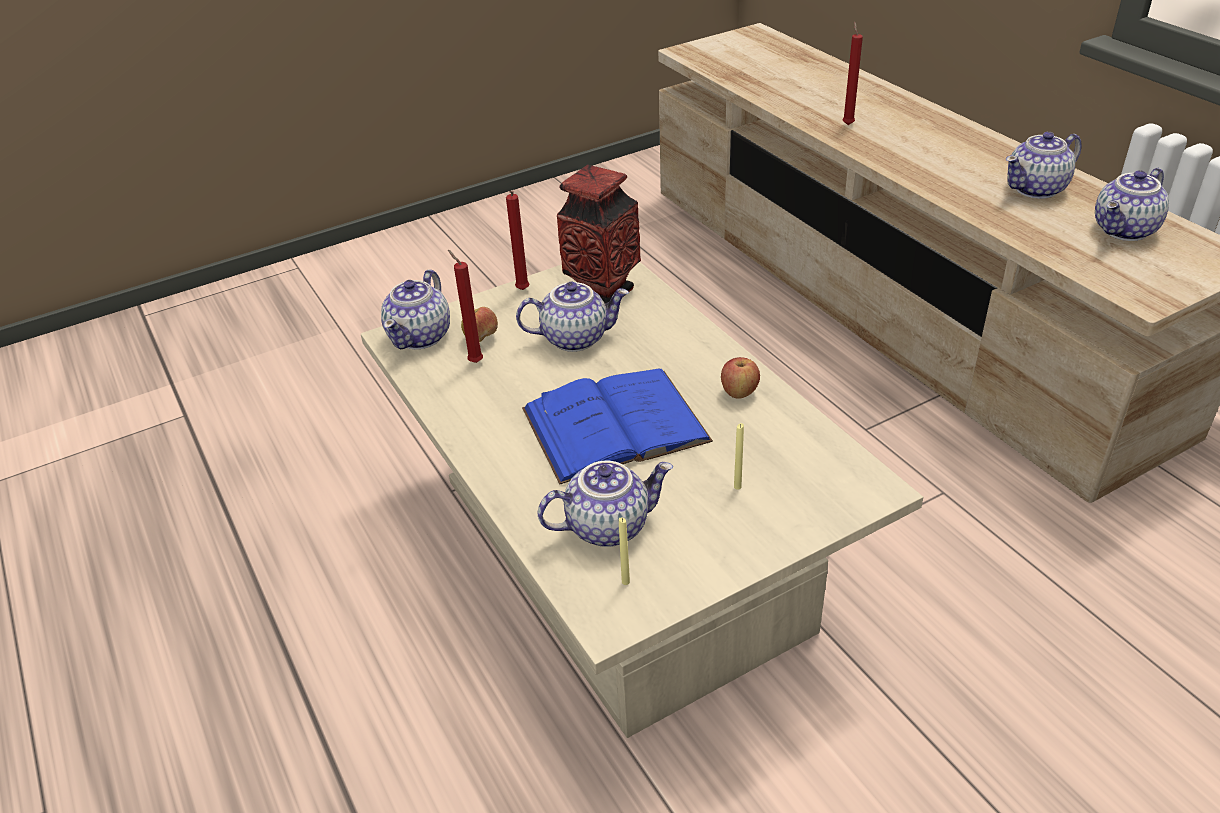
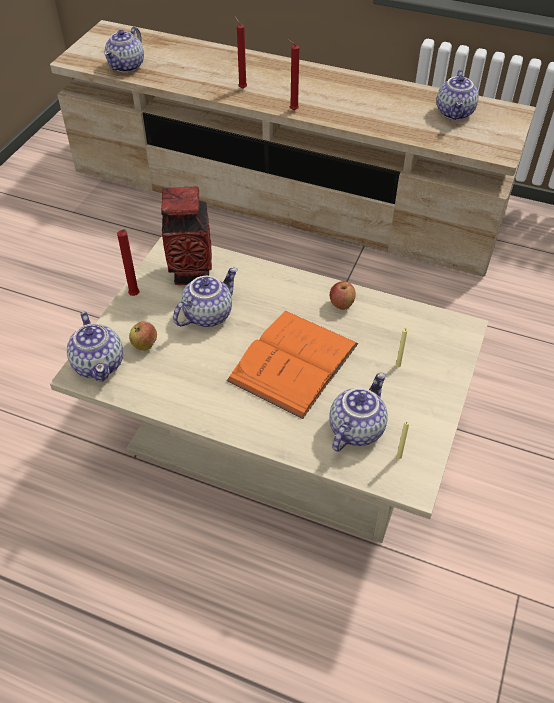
camera: 40 degrees left, 10 degrees up
red candle [448,250,483,363] -> red candle moved to [287,39,299,110]
blue book [522,368,713,485] -> orange book [226,311,358,419]
teapot [1006,132,1082,199] -> teapot moved to [104,27,144,73]

